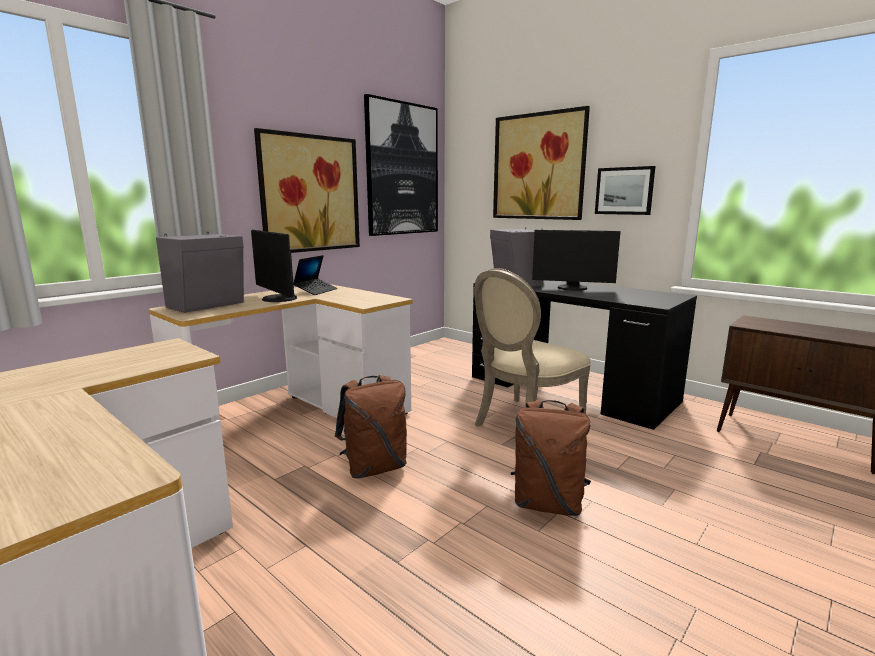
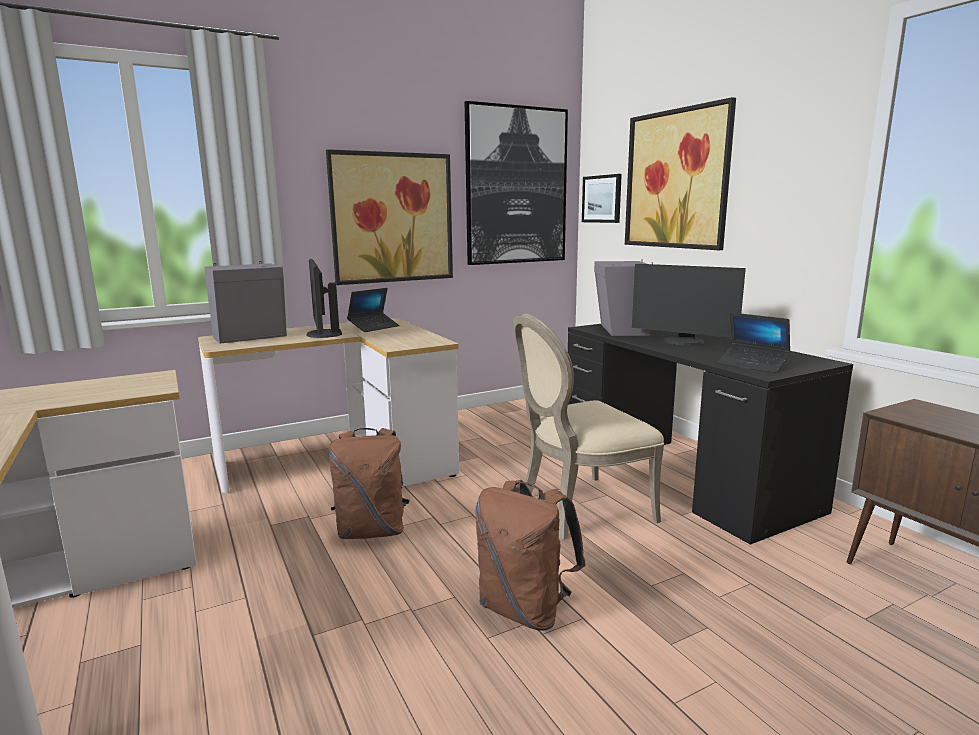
camera: 20 degrees right, 0 degrees up
picture [595,166,655,215] -> picture moved to [582,174,622,223]
none -> laptop [717,313,791,373]

